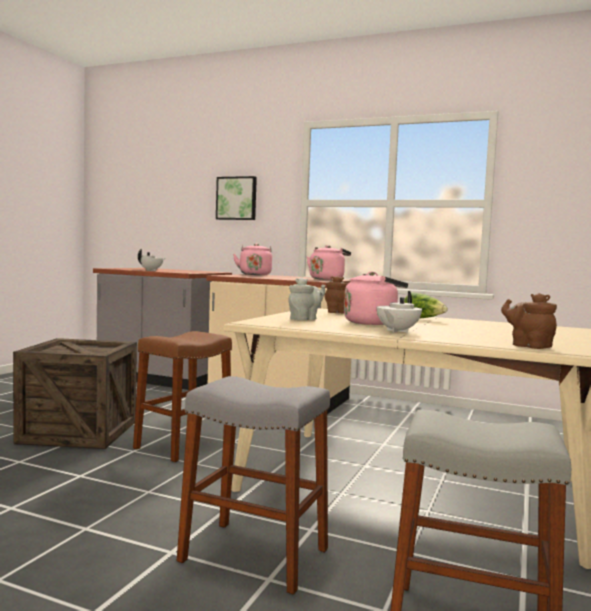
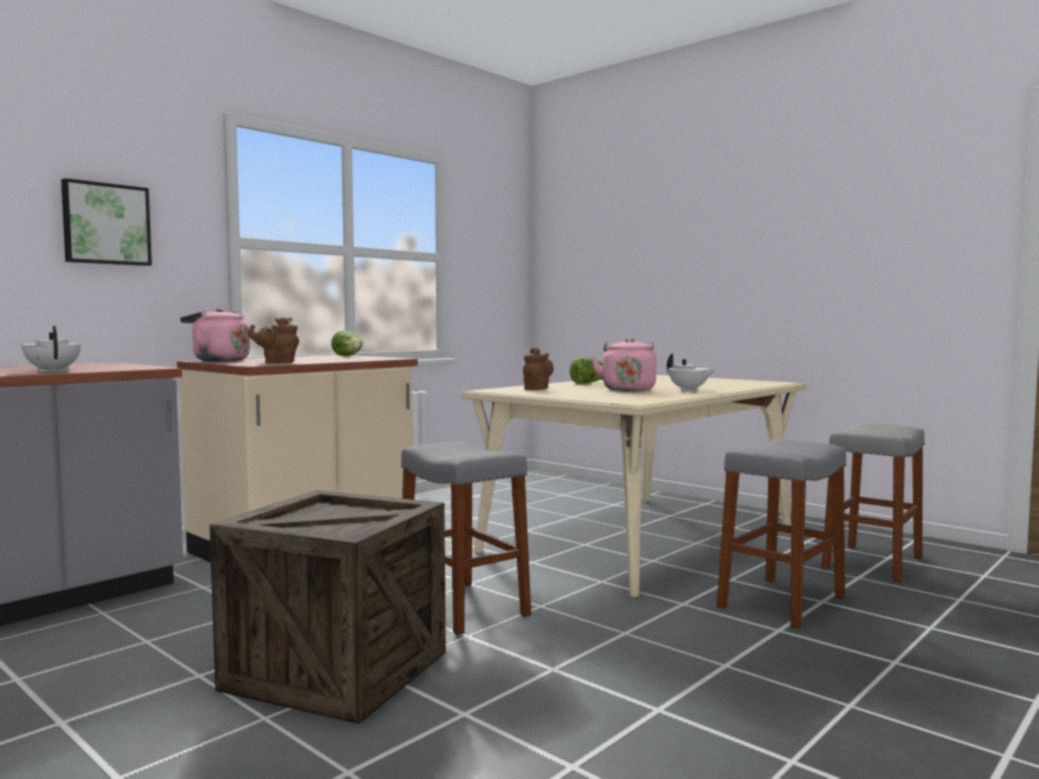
camera: 70 degrees left, 0 degrees up
brown stool [133,331,232,462] -> grey stool [401,441,531,635]
grey teapot [288,278,325,320] -> none
pink kettle [307,245,351,280] -> lettuce [331,330,363,356]
brown teapot [501,293,557,349] -> brown teapot moved to [248,317,299,363]

